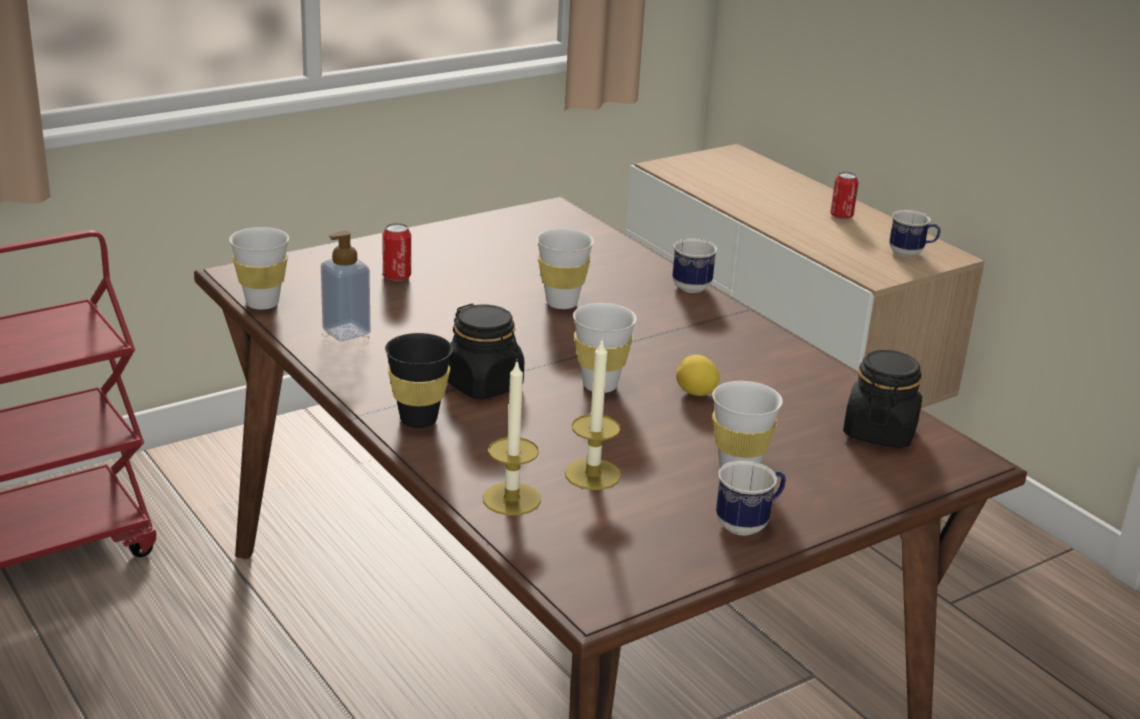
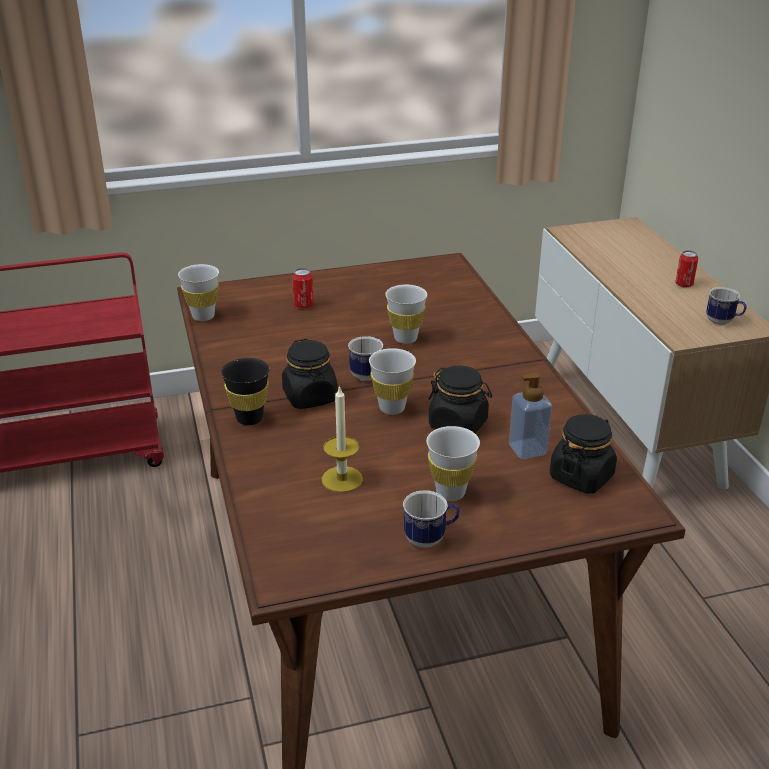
camera: 20 degrees right, 5 degrees up
soap dispenser [321,231,370,341] -> soap dispenser moved to [509,373,552,459]
candle [483,362,541,515] -> none
mug [672,238,717,293] -> mug moved to [348,336,383,381]
lemon [676,355,720,396] -> black jar [428,365,492,433]

